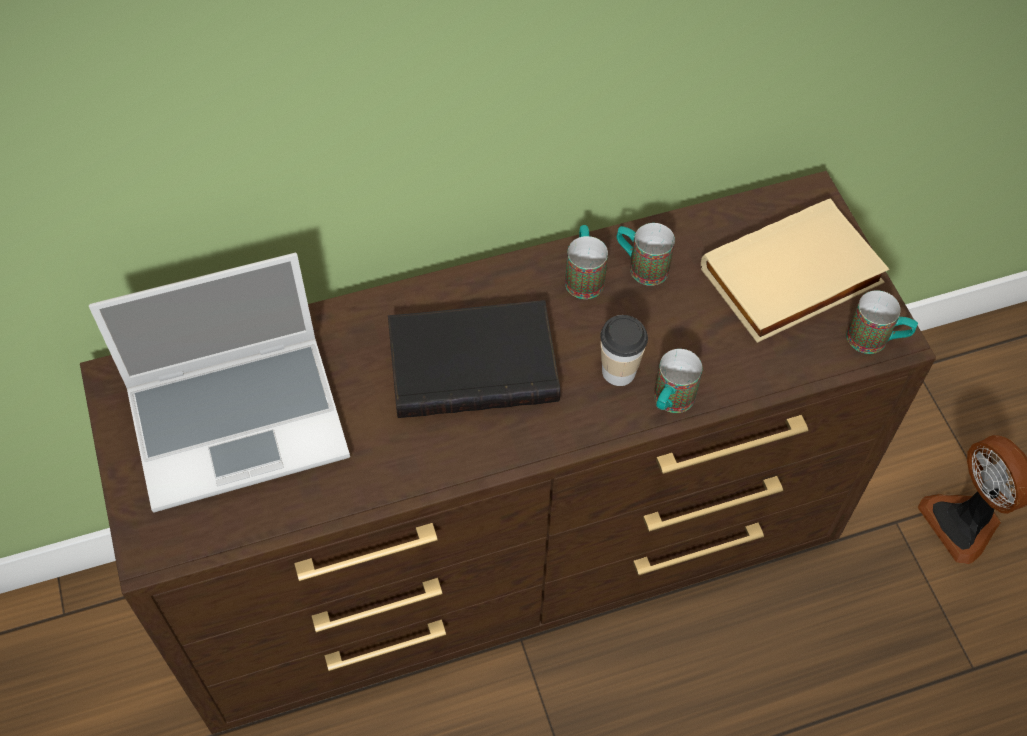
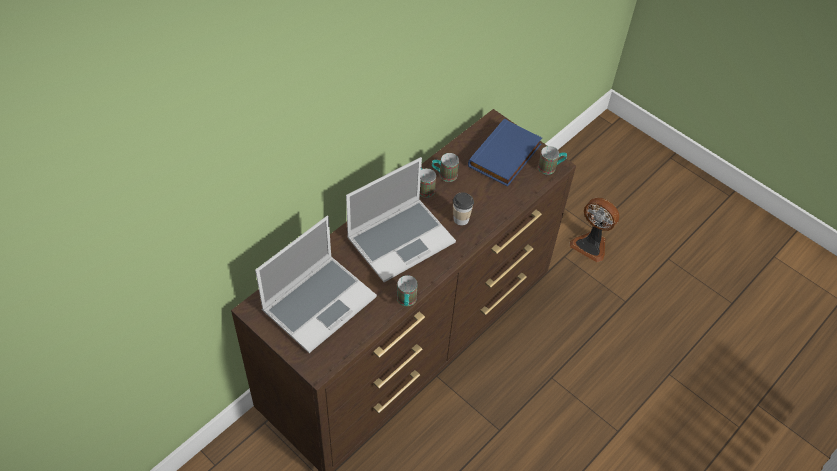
camera: 30 degrees left, 5 degrees down
black book [388,300,560,418] -> laptop [346,157,456,282]
mug [654,349,703,413] -> mug moved to [397,275,418,306]
beige book [701,198,889,343] -> blue book [468,119,542,187]

